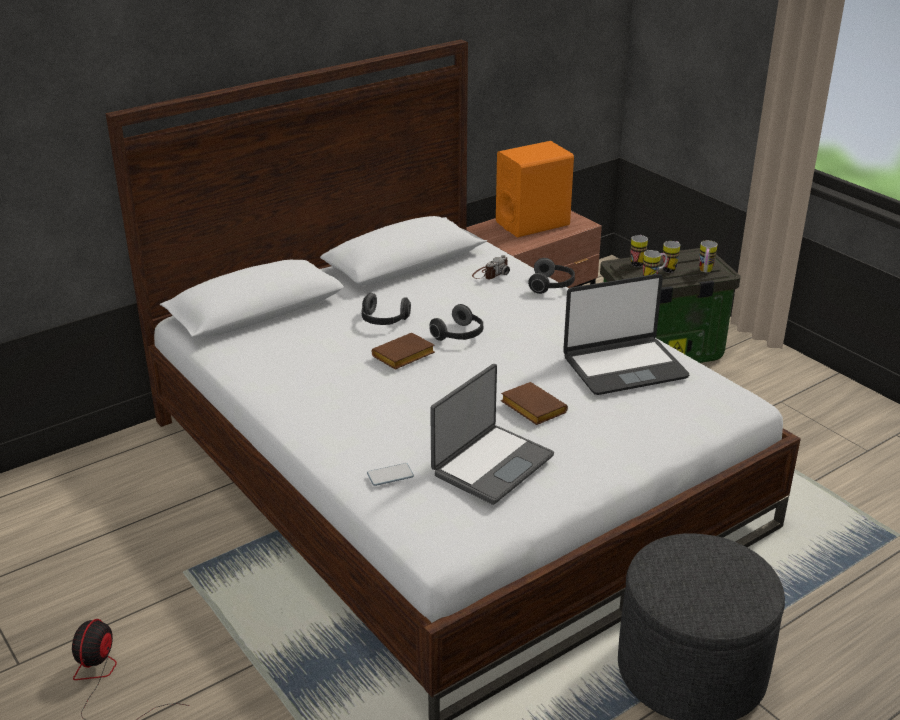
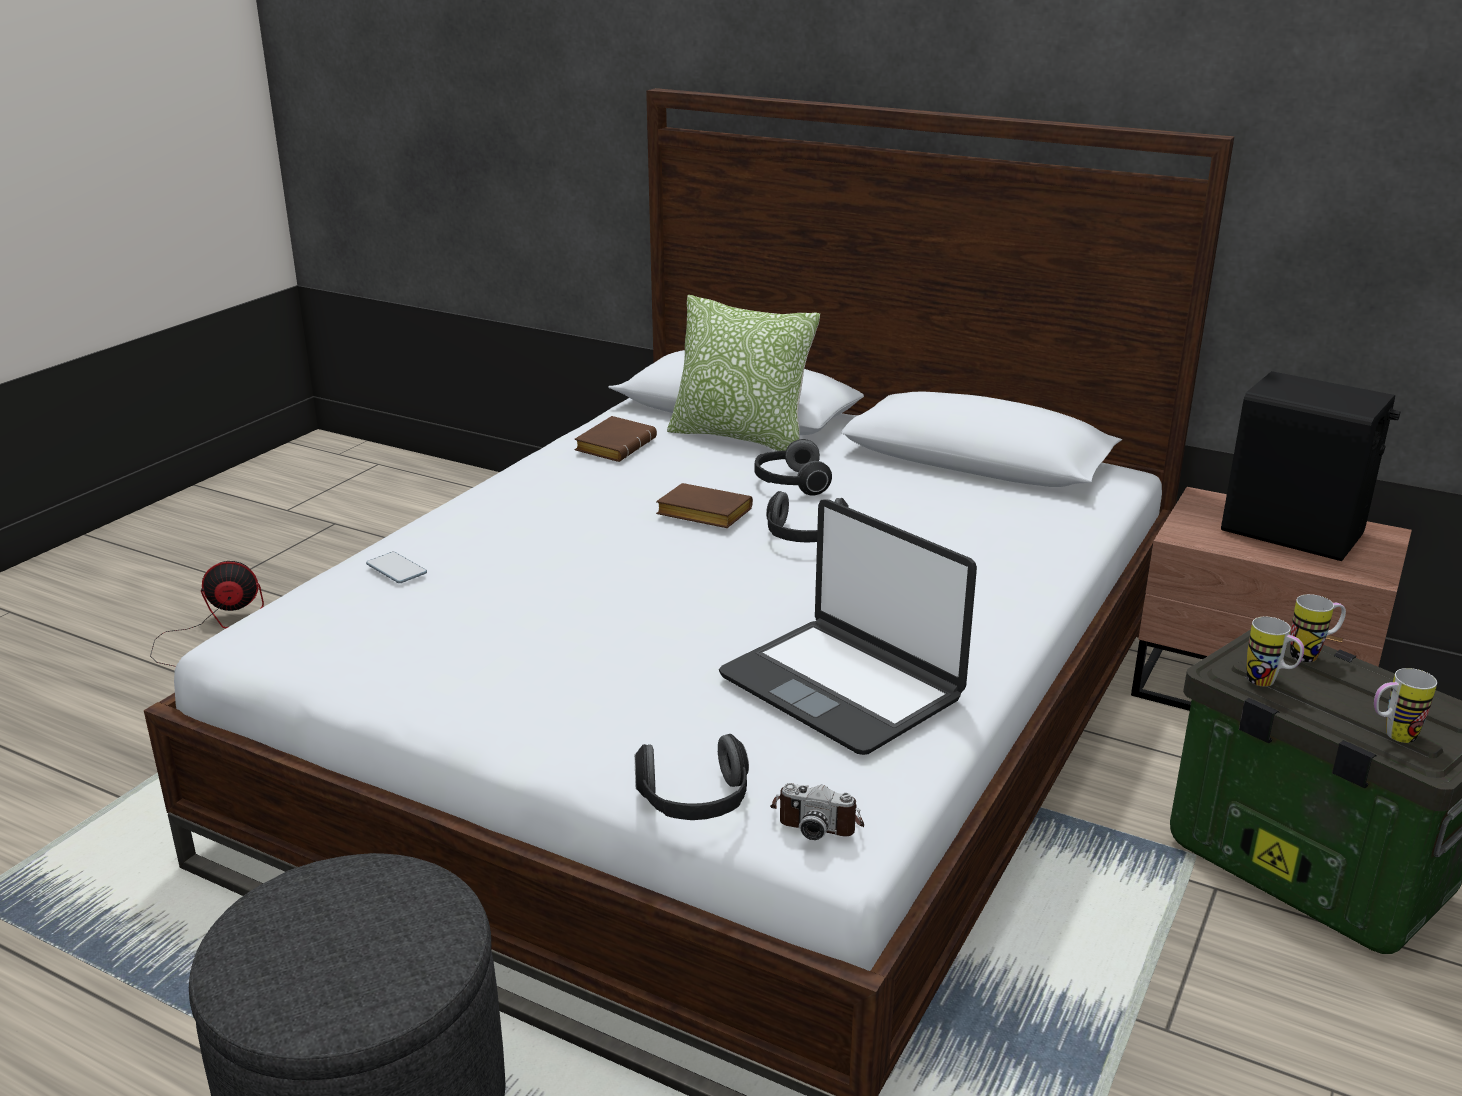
camera: 65 degrees right, 5 degrees down
laptop [430,364,554,505] -> none
camera [472,255,510,279] -> camera moved to [770,783,864,840]
orange speaker [496,141,574,237] -> black speaker [1221,371,1401,561]
brown book [501,382,568,425] -> brown book moved to [575,416,657,462]
headphones [528,258,575,294] -> headphones moved to [634,734,749,820]
mug [662,241,680,273] -> none
none -> pillow [667,295,820,451]

